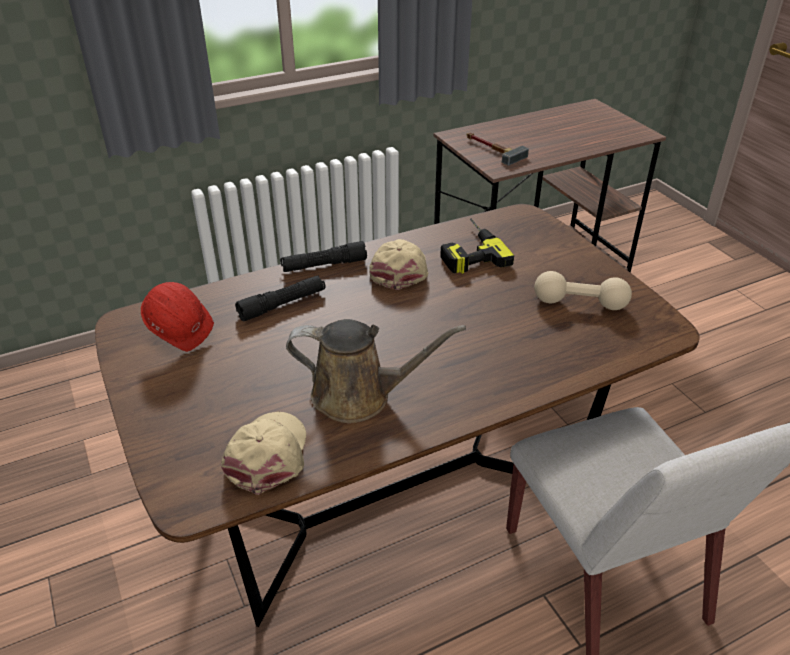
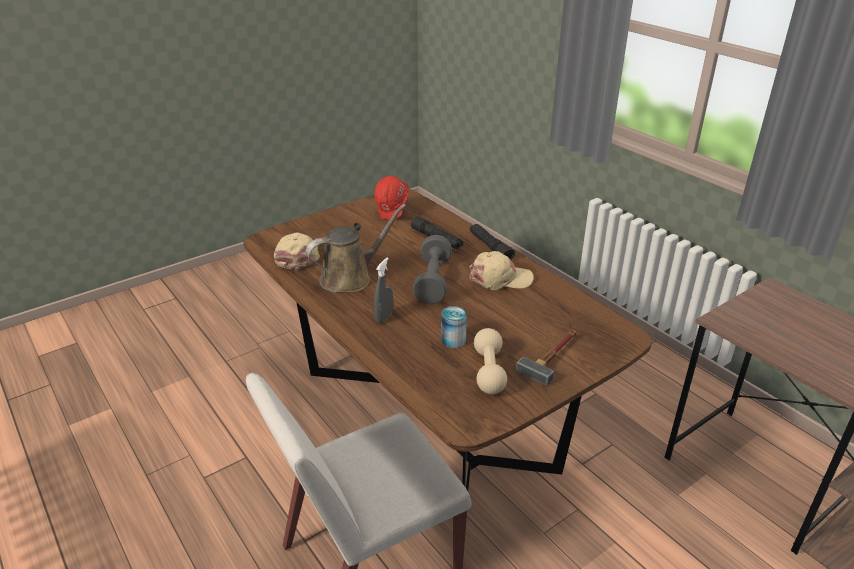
camera: 80 degrees right, 5 degrees down
beige cap [221,411,306,495] -> beige cap turned 90 degrees counterclockwise [274,233,320,270]
brown watering can [286,319,466,423] -> brown watering can turned 120 degrees counterclockwise [306,204,406,293]
power drill [440,219,514,274] -> none
hammer [466,132,529,166] -> hammer moved to [516,330,576,385]
none -> grey spray bottle [374,258,393,324]
none -> grey dumbbell [413,235,452,304]
none -> can [441,306,467,348]

